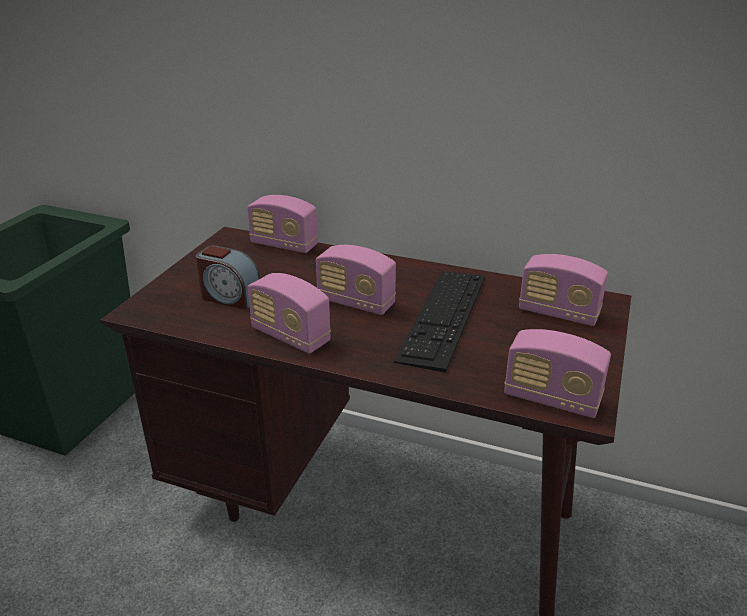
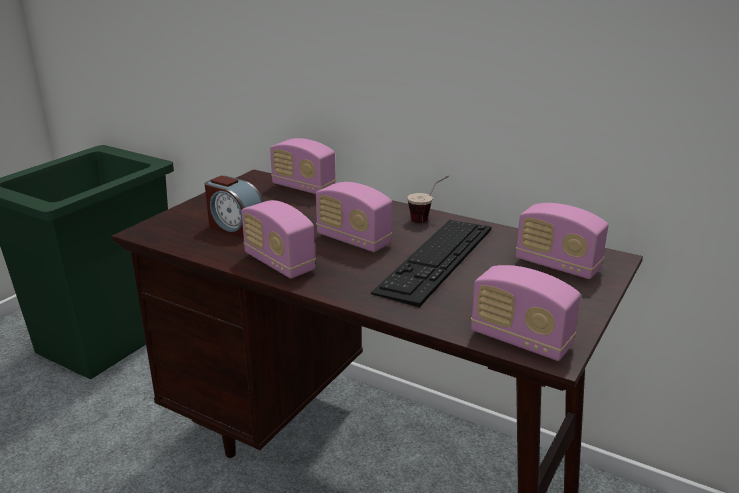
camera: 10 degrees right, 5 degrees down
none -> cup [407,175,449,223]

